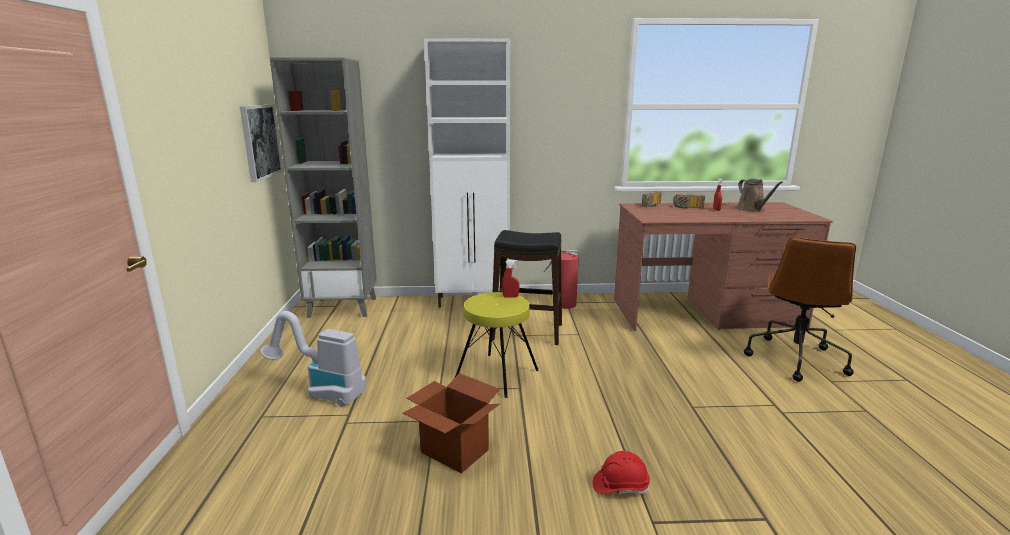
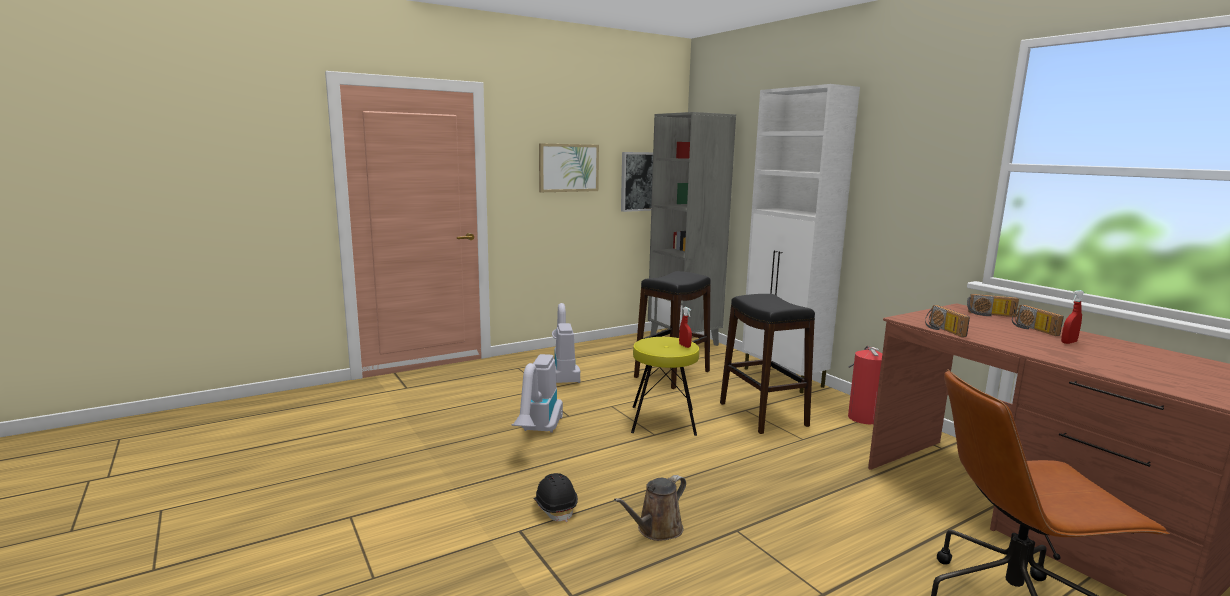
camera: 60 degrees right, 5 degrees down
cardboard box [403,373,500,473] -> vacuum cleaner [511,354,563,433]
red hard hat [593,451,650,494] -> black hard hat [533,473,578,522]
brown watering can [737,179,783,212] -> brown watering can moved to [614,475,686,541]
none -> picture [539,143,599,192]
none -> black stool [634,271,711,389]
none -> radio [925,305,970,337]

